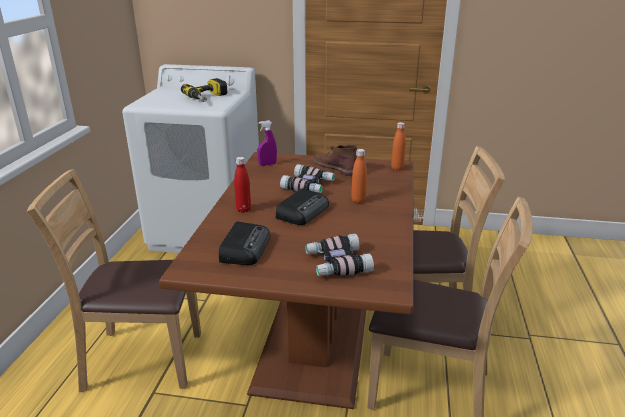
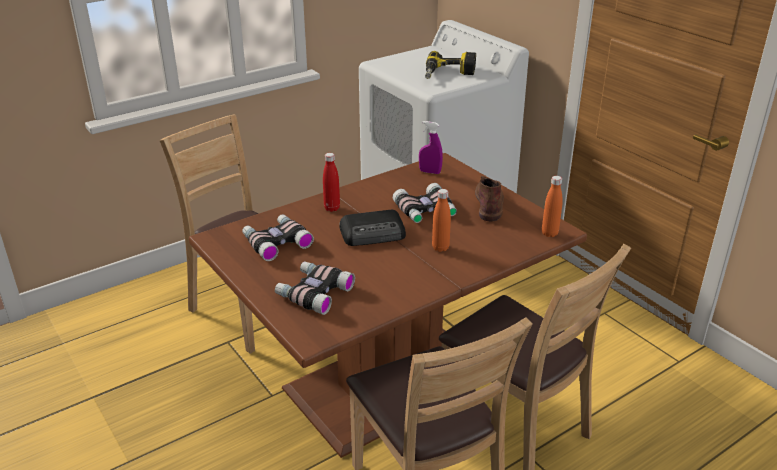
camera: 45 degrees right, 5 degrees up
radio [219,221,270,265] -> binoculars [242,214,314,261]

